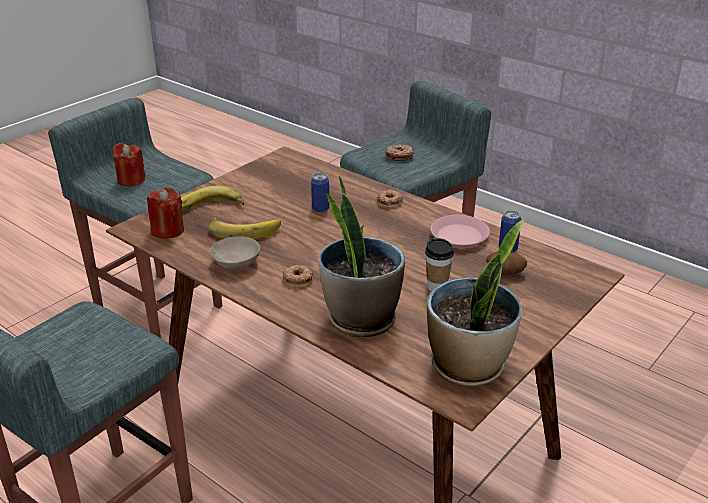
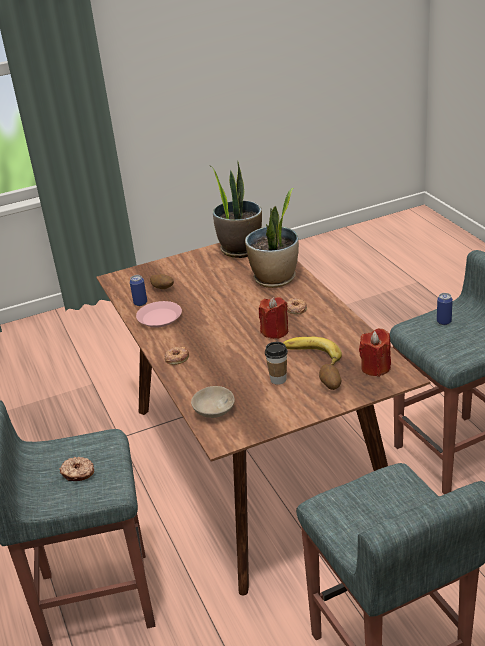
camera: 150 degrees left, 0 degrees up
red candle [113,143,146,186] -> red candle moved to [259,297,288,339]
banana [181,186,244,211] -> potato [319,364,341,390]
beige bowl [210,236,260,269] -> beige bowl moved to [191,386,235,418]
can [311,173,330,212] -> can moved to [437,293,453,325]
cup [425,238,454,291] -> cup moved to [265,342,288,385]

